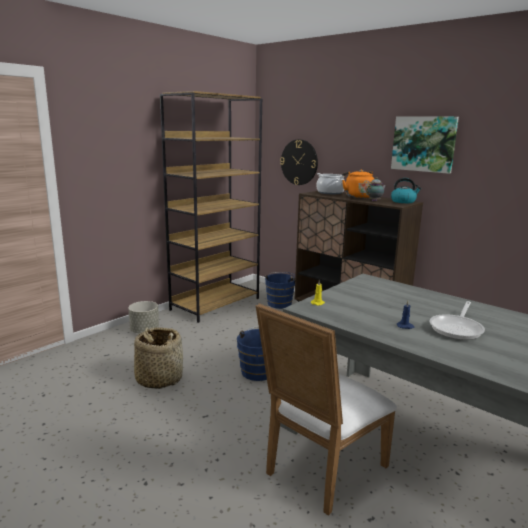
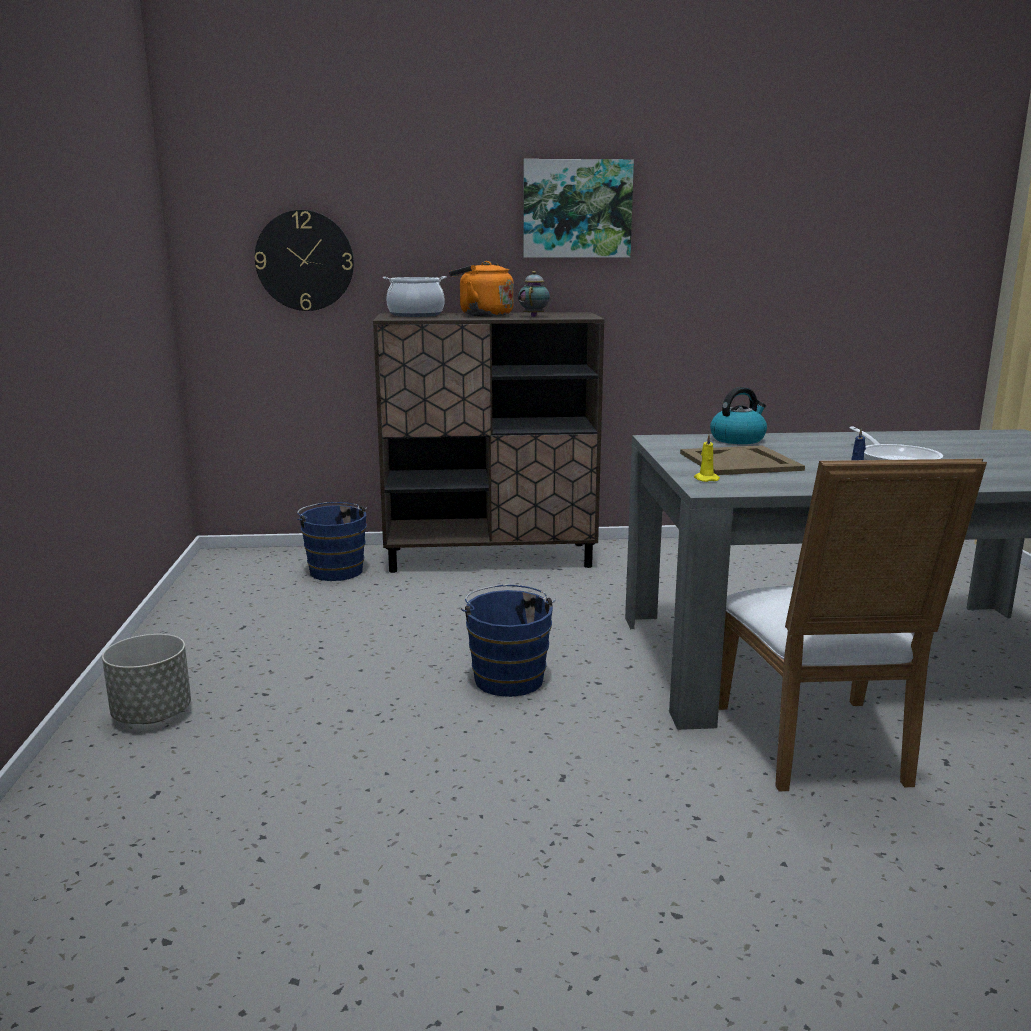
camera: 45 degrees left, 0 degrees up
basket [134,327,183,389] -> none
brown bookcase [160,91,262,323] -> none
kettle [391,178,422,203] -> kettle moved to [710,387,767,444]
none -> beige tray [680,445,805,475]

